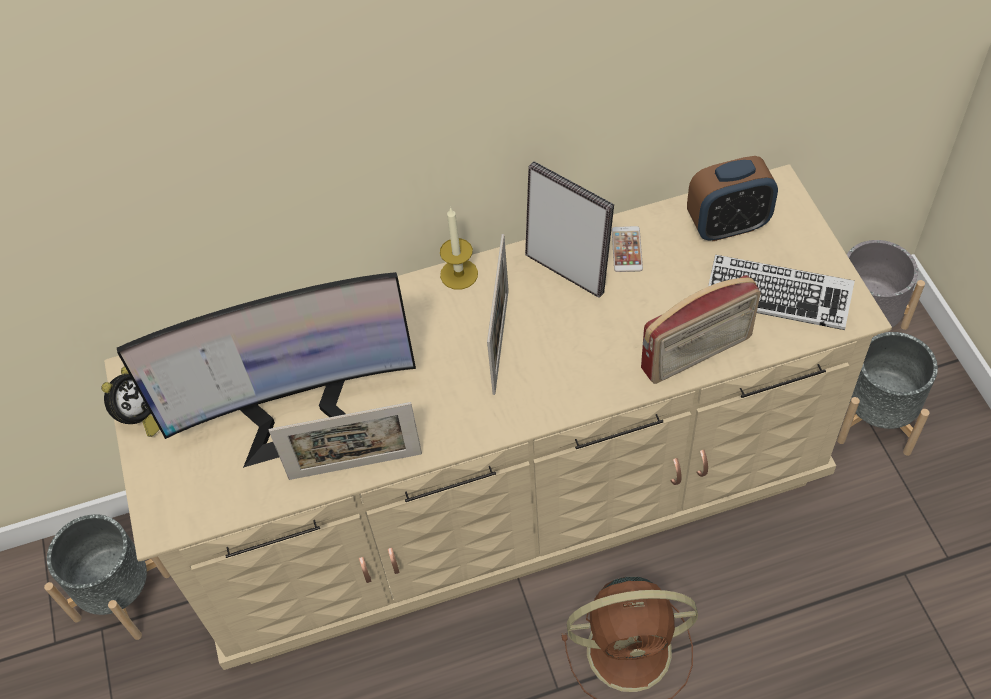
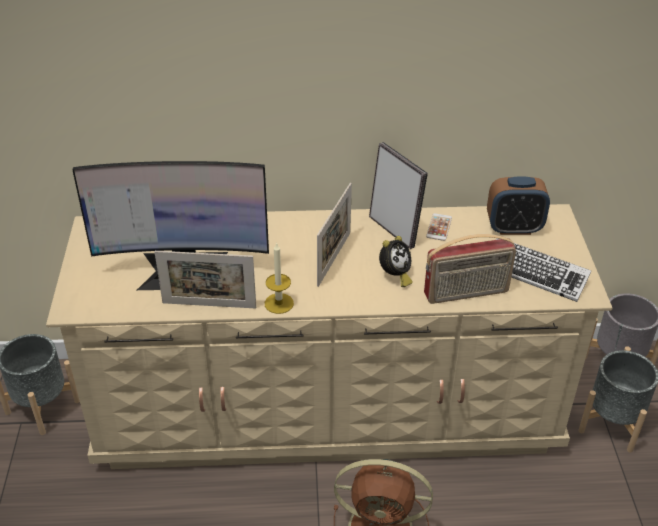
camera: 10 degrees right, 15 degrees down
alarm clock [102,366,160,437] -> alarm clock moved to [379,236,413,287]
candle [440,207,478,290] -> candle moved to [265,243,294,314]

